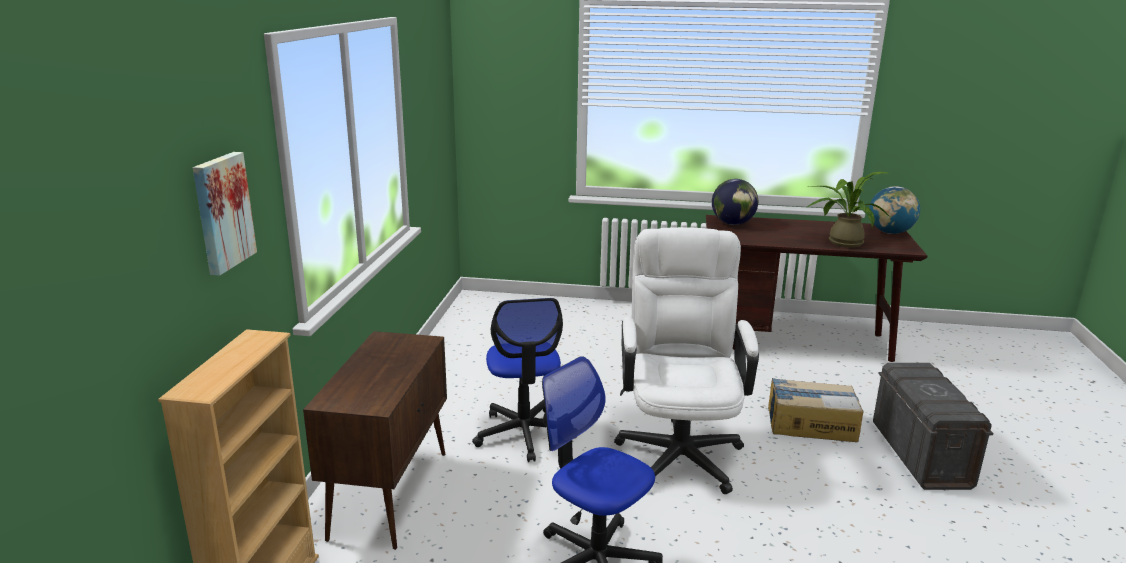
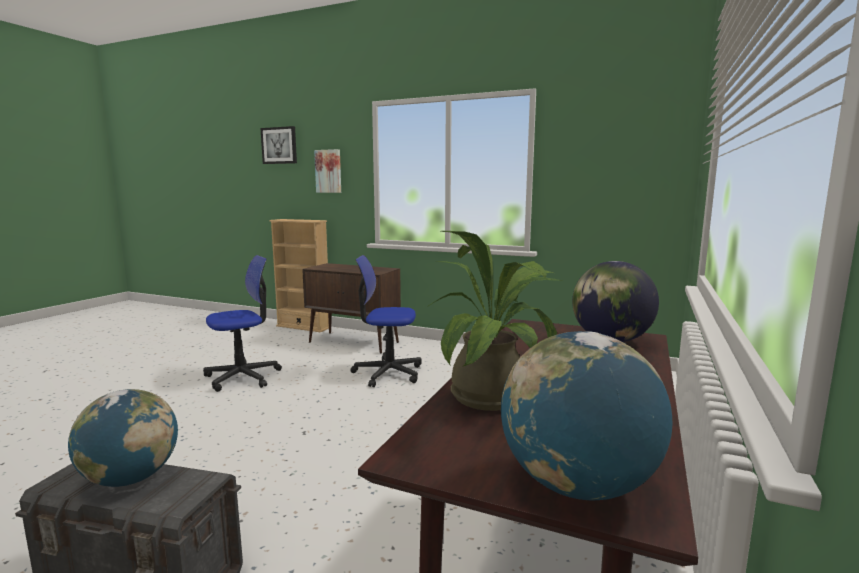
camera: 105 degrees right, 10 degrees down
white office chair [614,227,759,494] -> none
cardboard box [768,378,863,442] -> none
none -> globe [68,389,178,487]
none -> picture [260,126,297,164]

